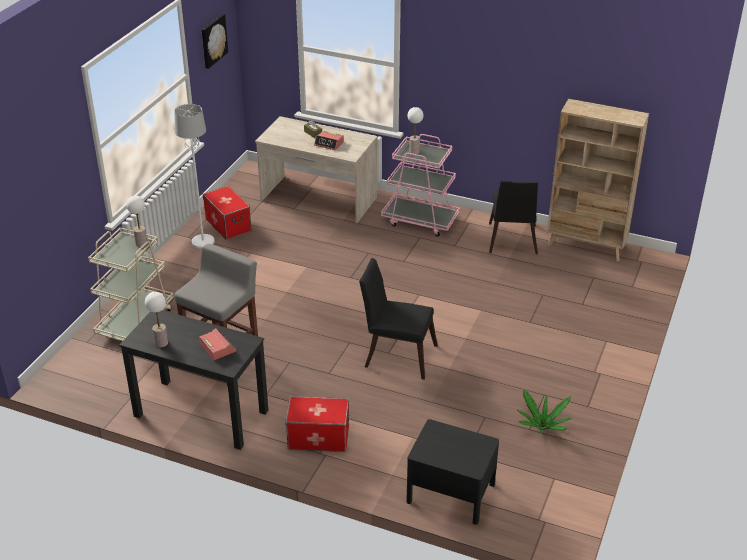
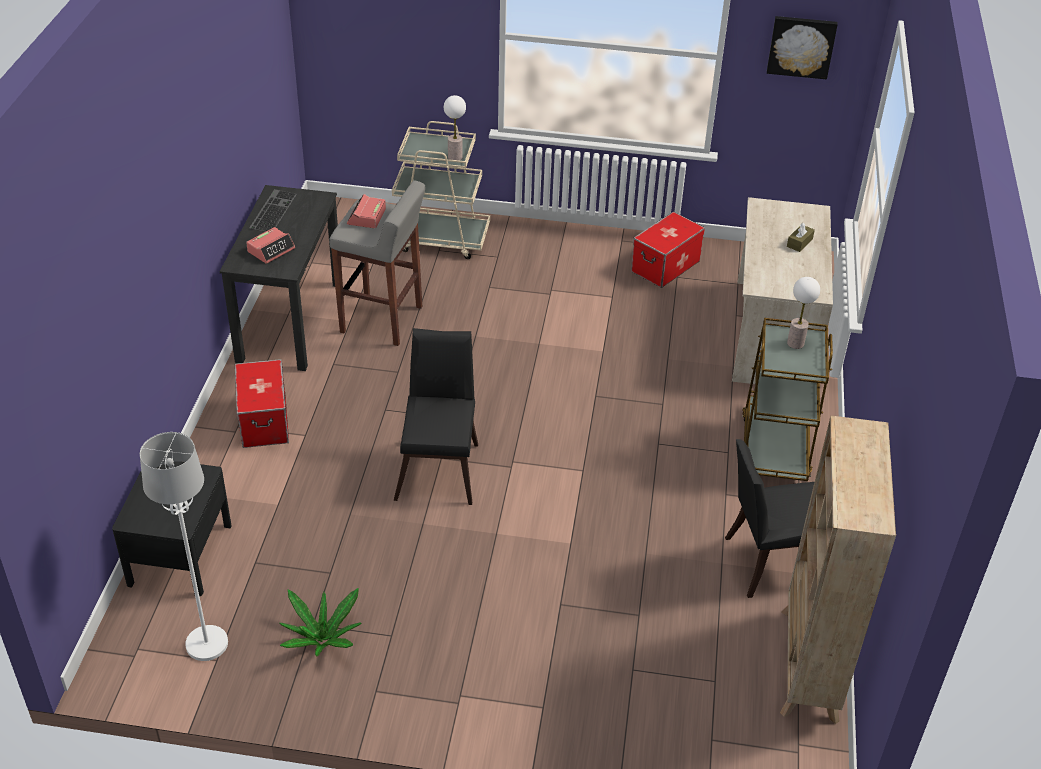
camera: 75 degrees right, 5 degrees up
table lamp [145,292,168,348] -> keyboard [249,189,297,232]
white floor lamp [174,104,215,249] -> white floor lamp moved to [140,432,228,661]
alarm clock [314,131,344,150] -> alarm clock moved to [347,194,386,228]
pink cart [381,134,460,237] -> brown cart [742,318,833,481]

